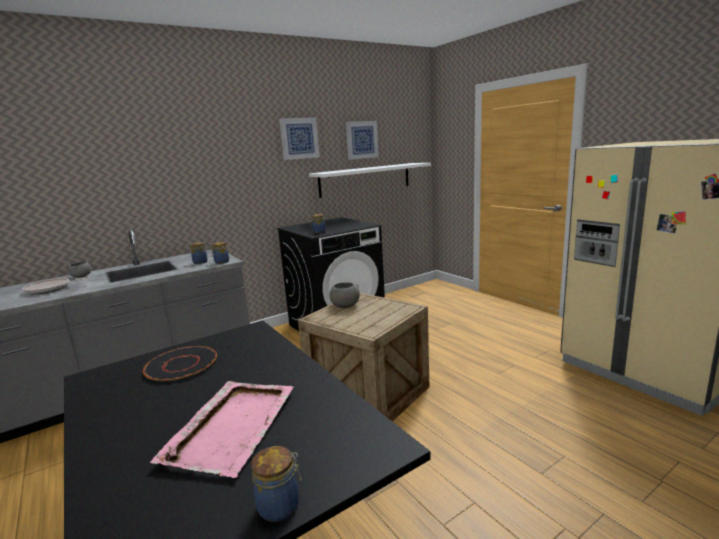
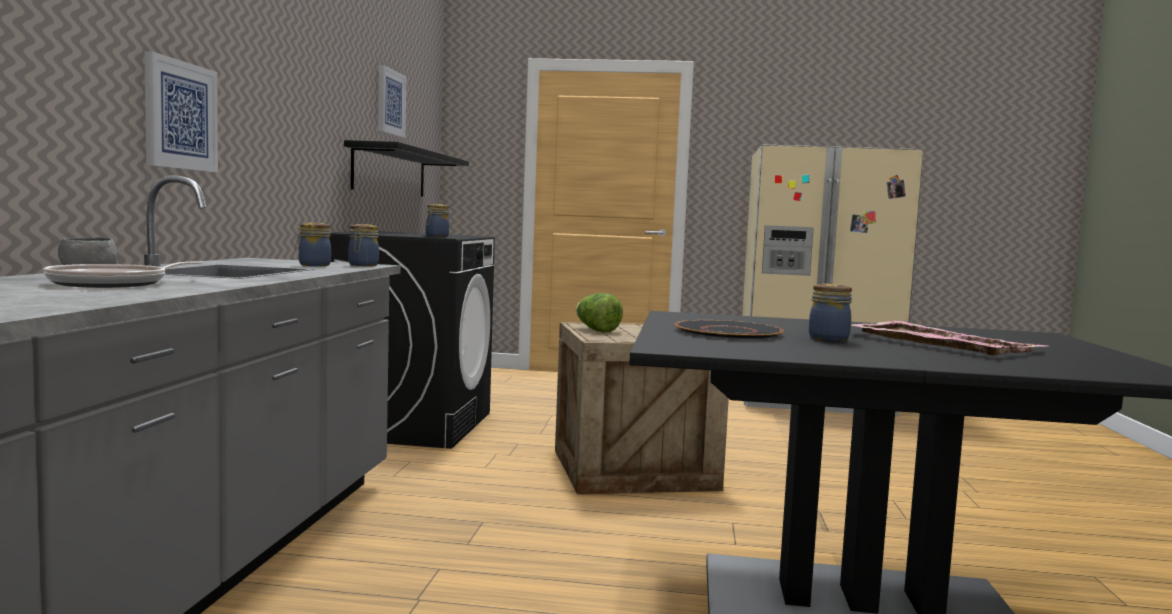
camera: 50 degrees left, 10 degrees down
jar [251,446,302,522] -> jar moved to [809,283,852,342]
picture [279,118,320,160] -> picture moved to [144,51,218,172]
white shelf [309,163,431,198] -> black shelf [344,140,469,196]
grey bowl [330,282,360,308] -> lettuce [576,293,623,332]

